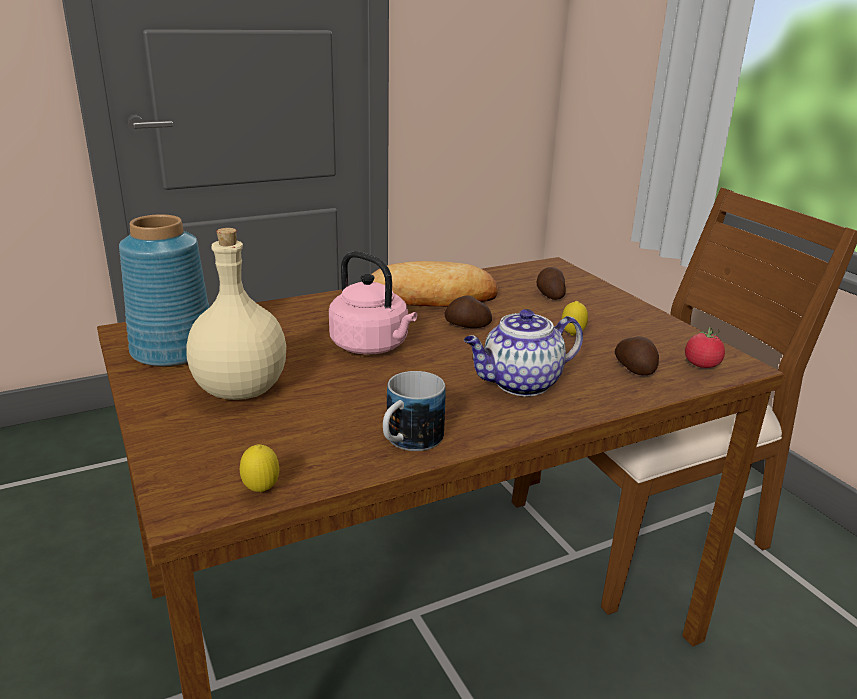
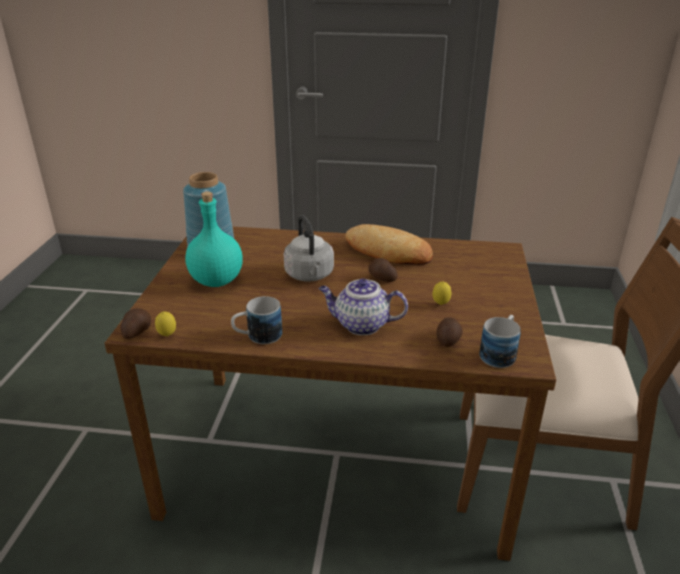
camera: 35 degrees right, 5 degrees up
beige bottle [186,228,286,400] -> turquoise bottle [185,191,243,287]
pink kettle [329,251,417,355] -> grey kettle [284,215,334,282]
potato [536,267,566,300] -> potato moved to [120,308,151,339]
tomato [685,327,725,368] -> mug [479,315,521,368]

